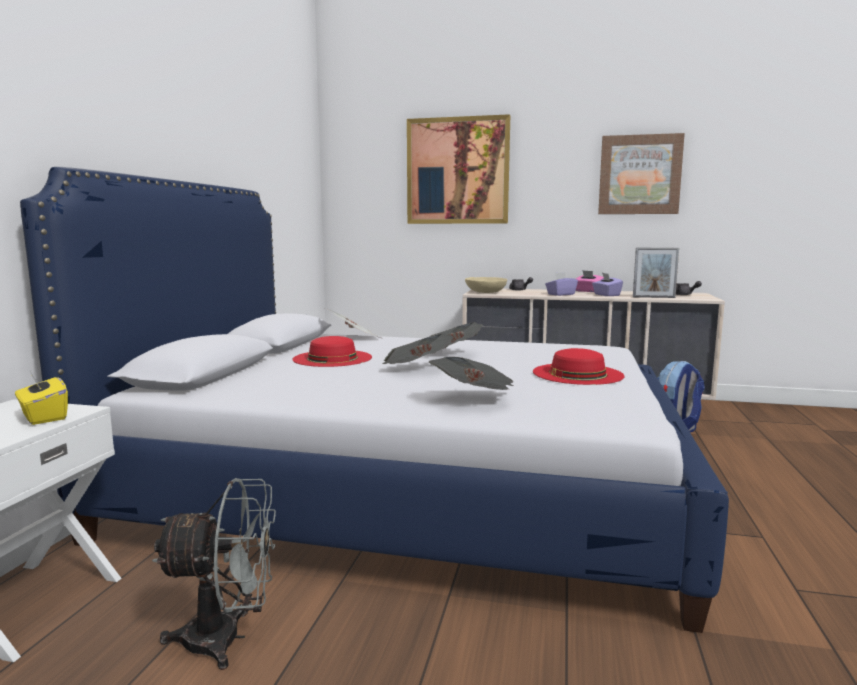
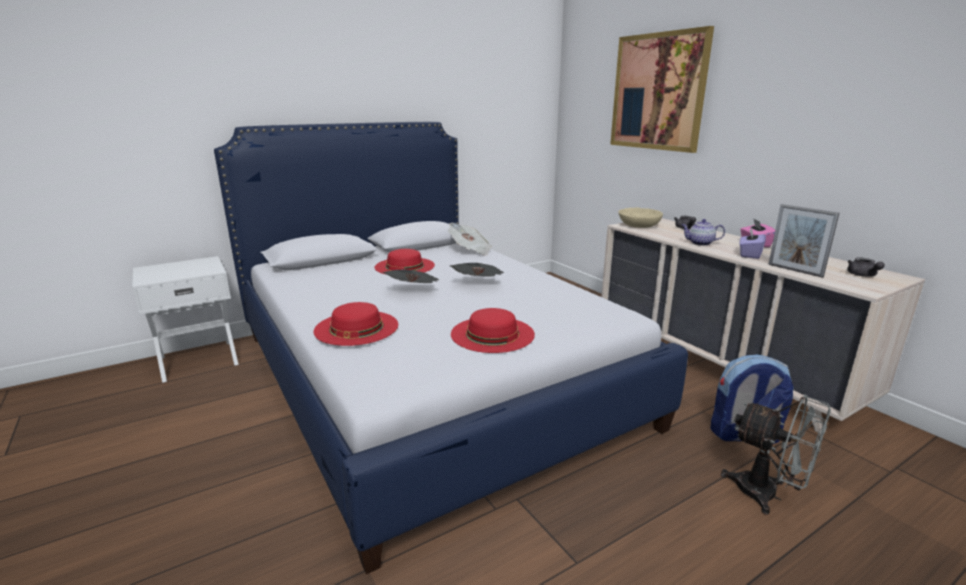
camera: 45 degrees right, 10 degrees up
yellow tissue box [15,371,68,425] -> none
grey fan [152,478,276,670] -> grey fan moved to [721,395,831,515]
newspaper [429,357,514,390] -> red hat [314,302,398,346]
purple tissue box [545,272,578,296] -> teapot [681,219,725,246]
picture [598,133,685,214] -> none

